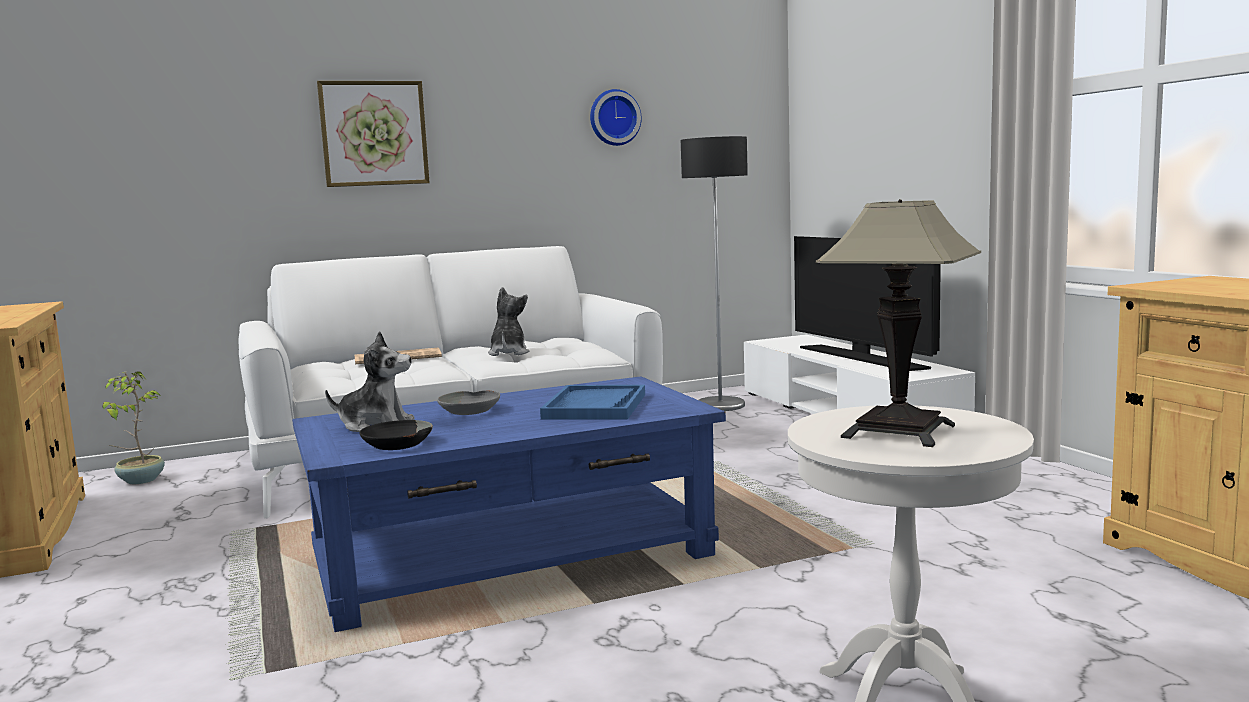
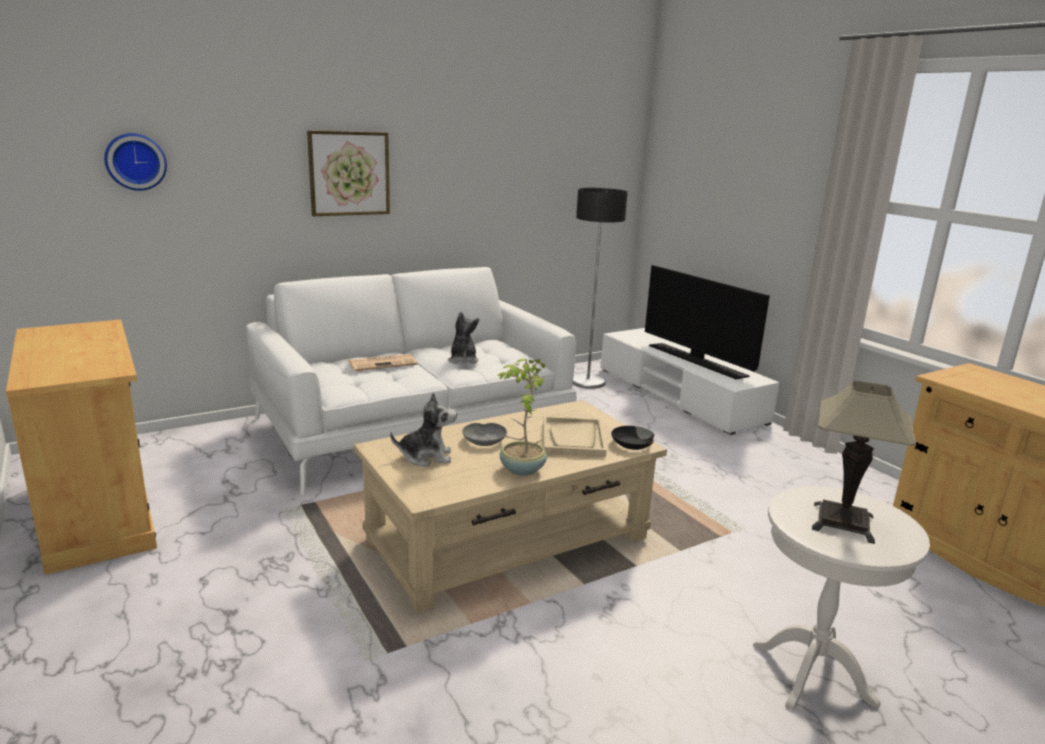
camera: 10 degrees left, 10 degrees up
potted plant [102,371,165,484] -> potted plant moved to [497,359,547,476]
blue coffee table [292,376,726,632] -> beige coffee table [354,400,667,613]
black bowl [359,420,433,450] -> black bowl moved to [611,426,654,450]
blue tray [540,385,645,420] -> beige tray [544,416,607,457]
wall clock [590,89,642,146] -> wall clock moved to [104,133,167,191]

